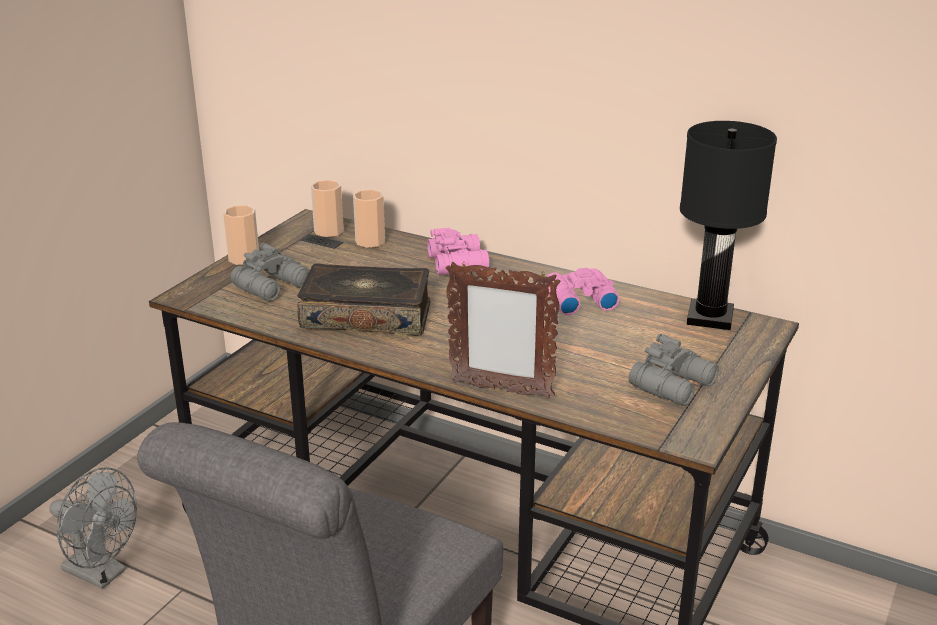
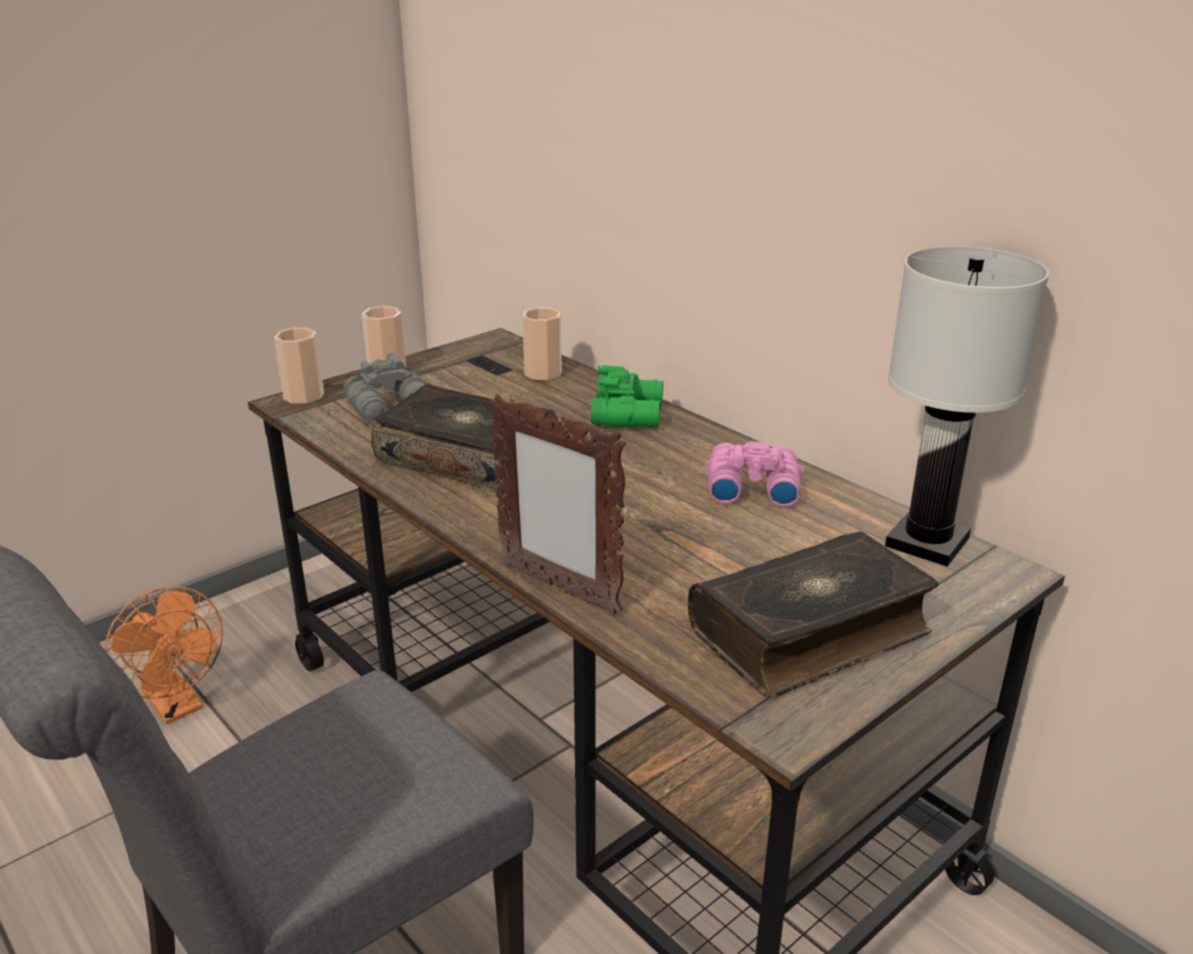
camera: 20 degrees right, 0 degrees up
grey fan [49,467,137,589] -> orange fan [104,586,223,724]
cup [311,180,344,237] -> cup moved to [274,328,324,404]
pink binoculars [427,228,489,275] -> green binoculars [591,365,663,428]
grey binoculars [628,334,719,406] -> book [688,531,939,697]
black table lamp [680,121,777,330] -> white table lamp [885,246,1049,566]

